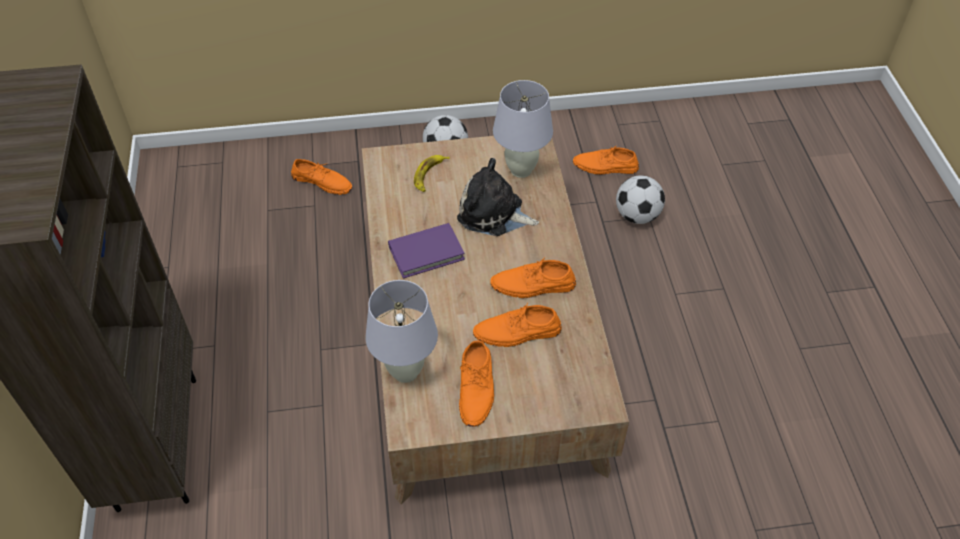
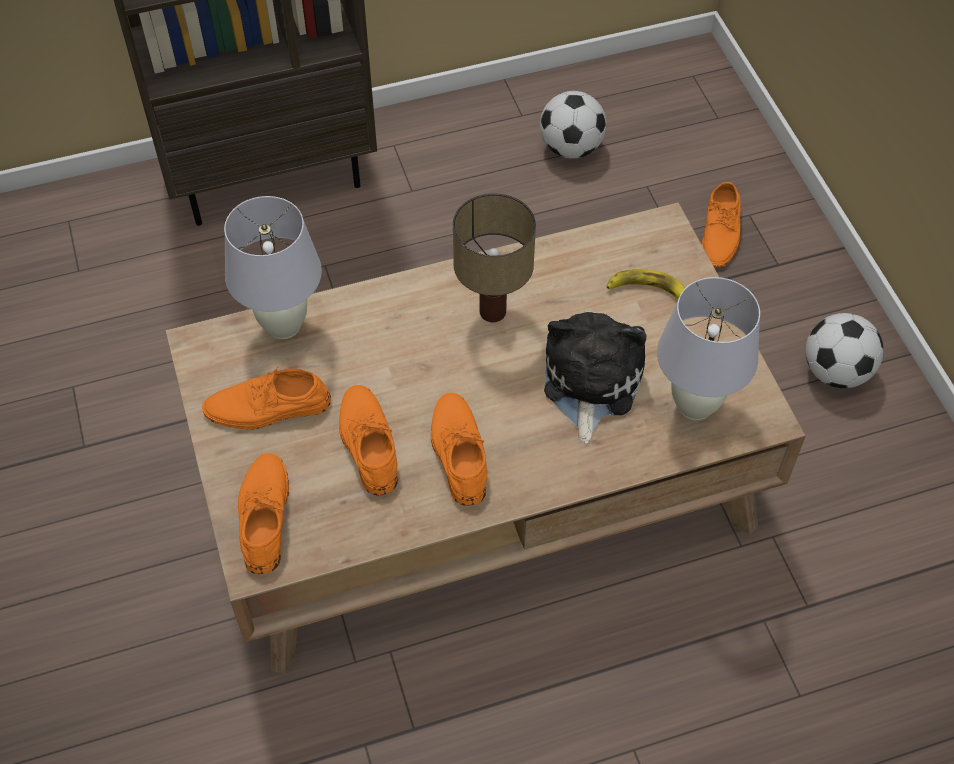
camera: 80 degrees right, 5 degrees up
purple book [388,223,465,279] -> table lamp [453,193,536,322]
orange shoe [573,145,639,175] -> orange shoe moved to [238,453,289,574]
football [616,175,665,224] -> football moved to [540,91,606,159]

